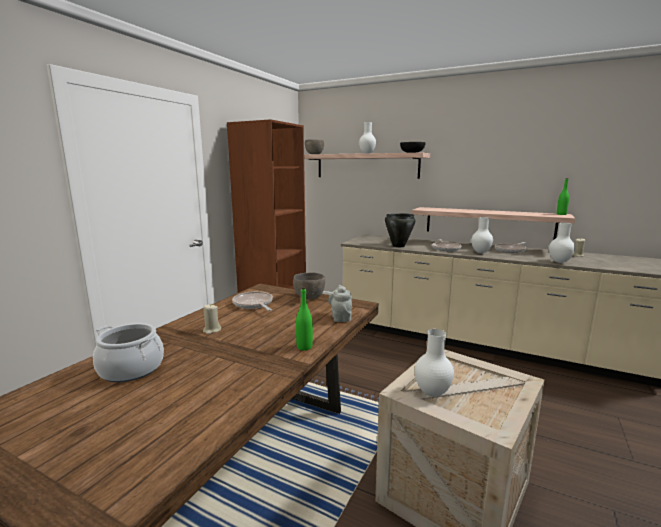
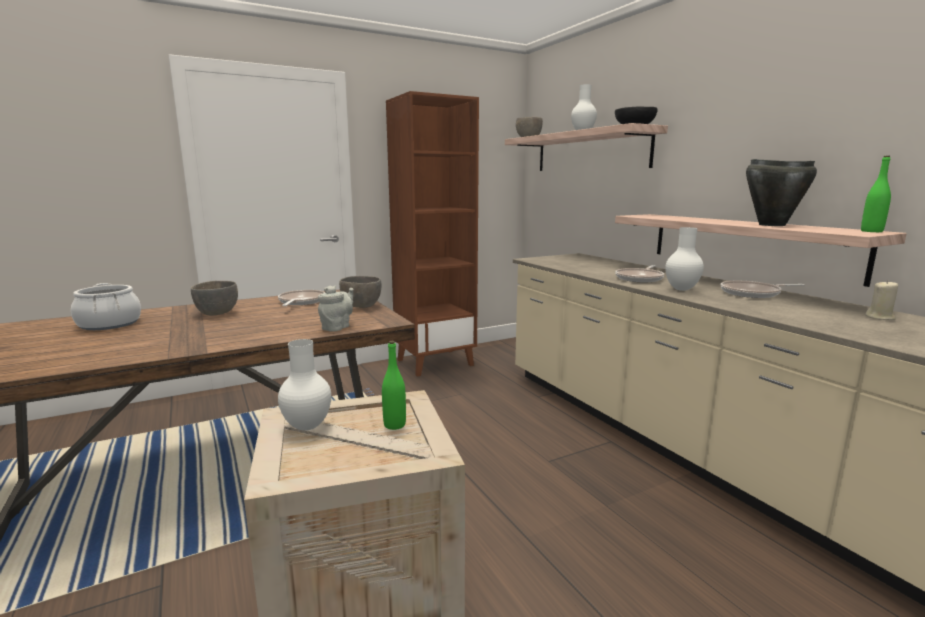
camera: 35 degrees right, 0 degrees up
beige candle [203,305,221,334] -> grey bowl [191,281,238,315]
green bottle [296,287,313,351] -> green bottle moved to [382,341,406,430]
black cooking pot [385,214,415,247] -> black cooking pot moved to [746,159,817,226]
white vase [549,223,575,263] -> none

